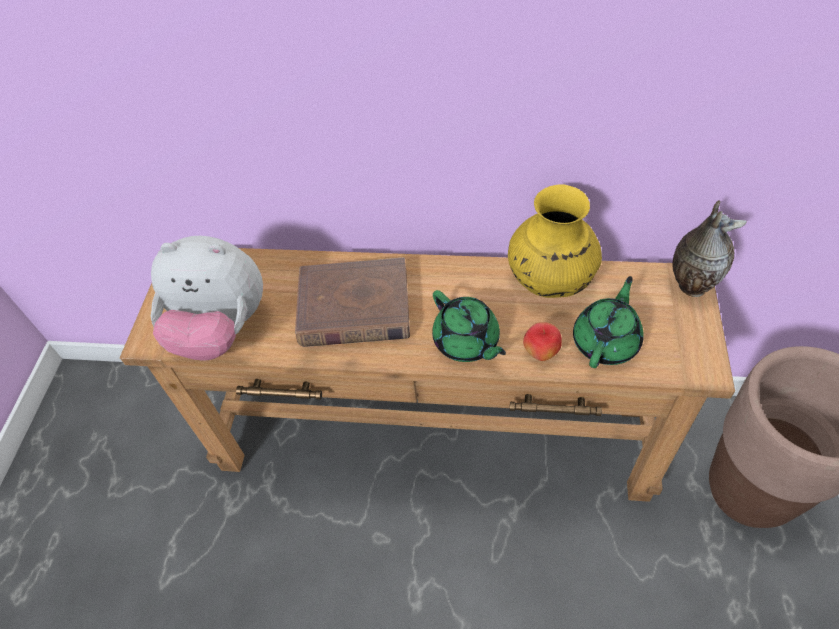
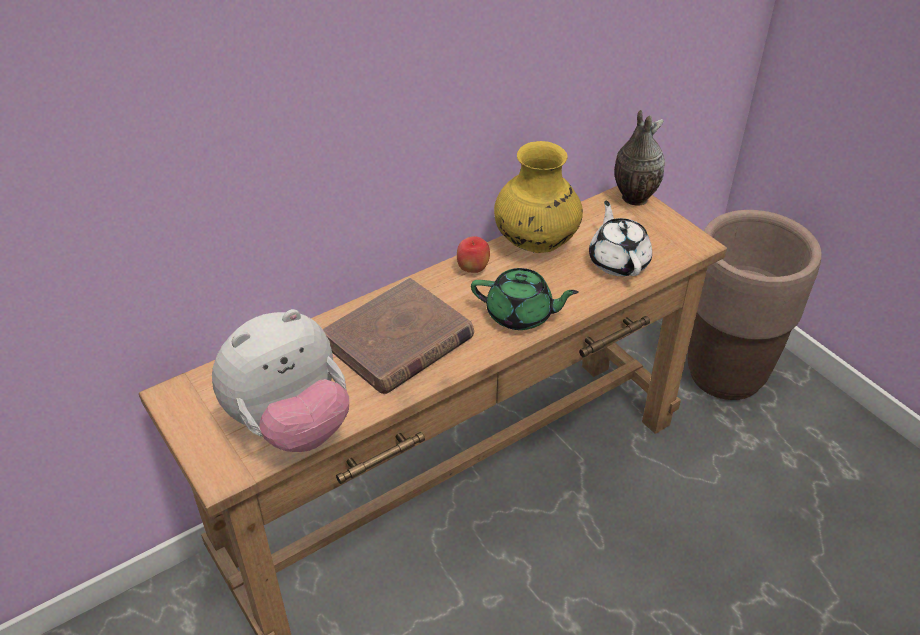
camera: 45 degrees left, 10 degrees down
apple [523,322,562,361] -> apple moved to [457,236,490,273]
green teapot [573,276,644,368] -> white teapot [589,201,652,276]

